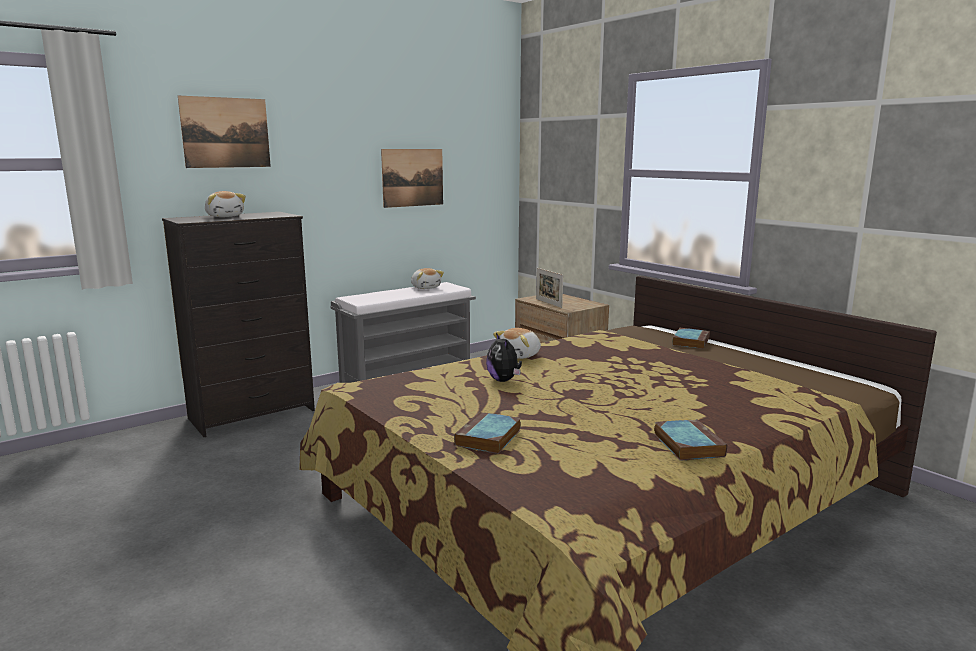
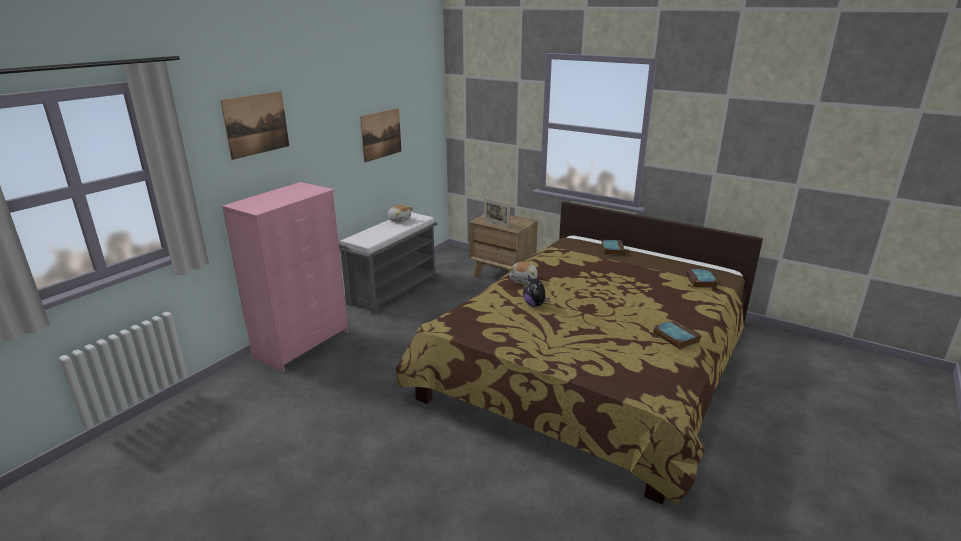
camera: 20 degrees left, 10 degrees up
black dresser [162,212,315,437] -> pink dresser [222,182,348,372]
plush toy [205,191,246,217] -> none
book [454,412,521,454] -> book moved to [686,269,718,288]

